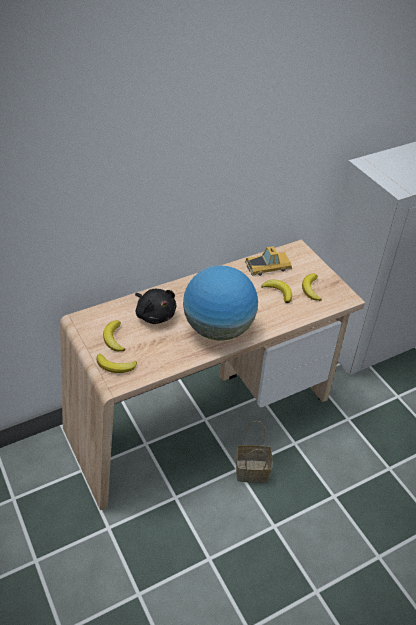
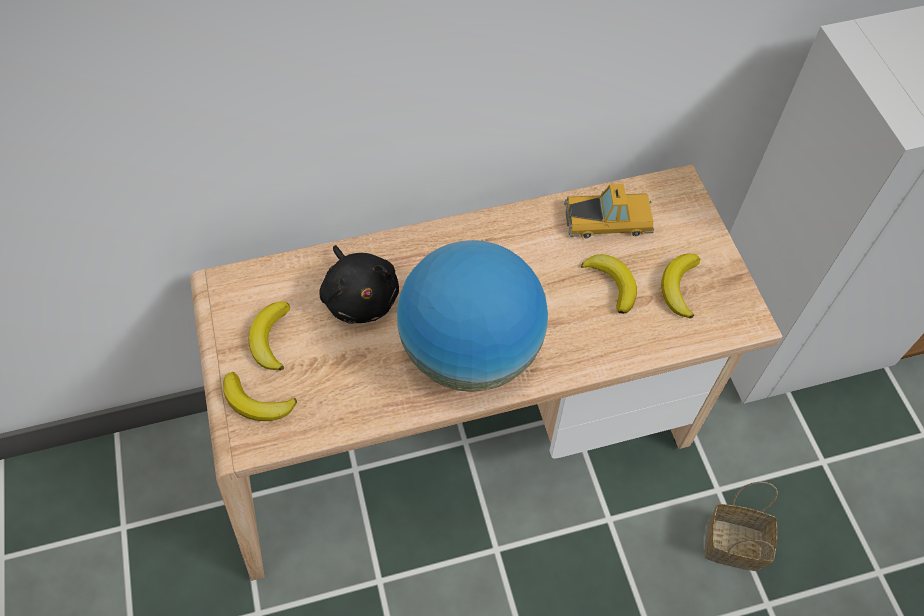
camera: 15 degrees right, 15 degrees up
basket [236,421,272,483] -> basket moved to [705,482,778,571]

